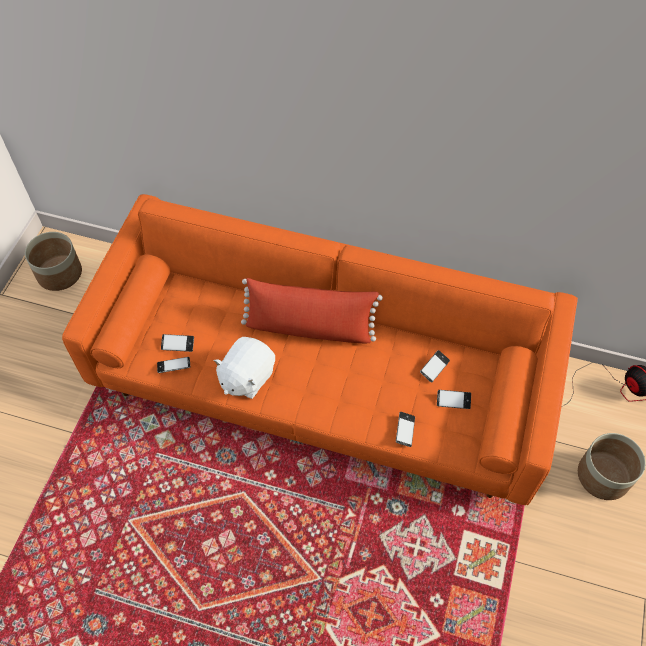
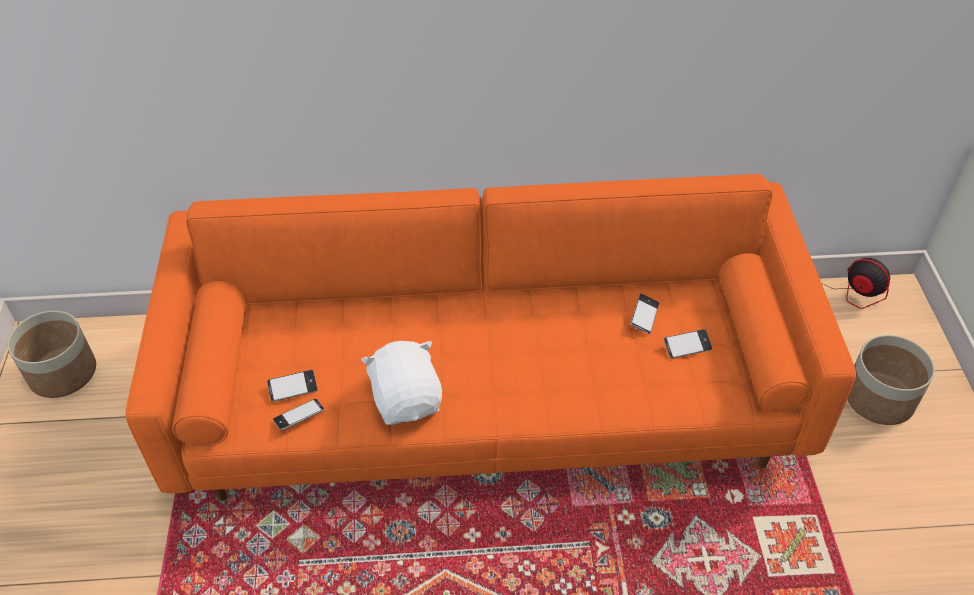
camera: 20 degrees left, 10 degrees down
white plush toy [213,337,275,399] -> white plush toy turned 150 degrees clockwise [361,341,442,425]
red pillow [241,278,383,343] -> none
phone [396,412,415,447] -> none

